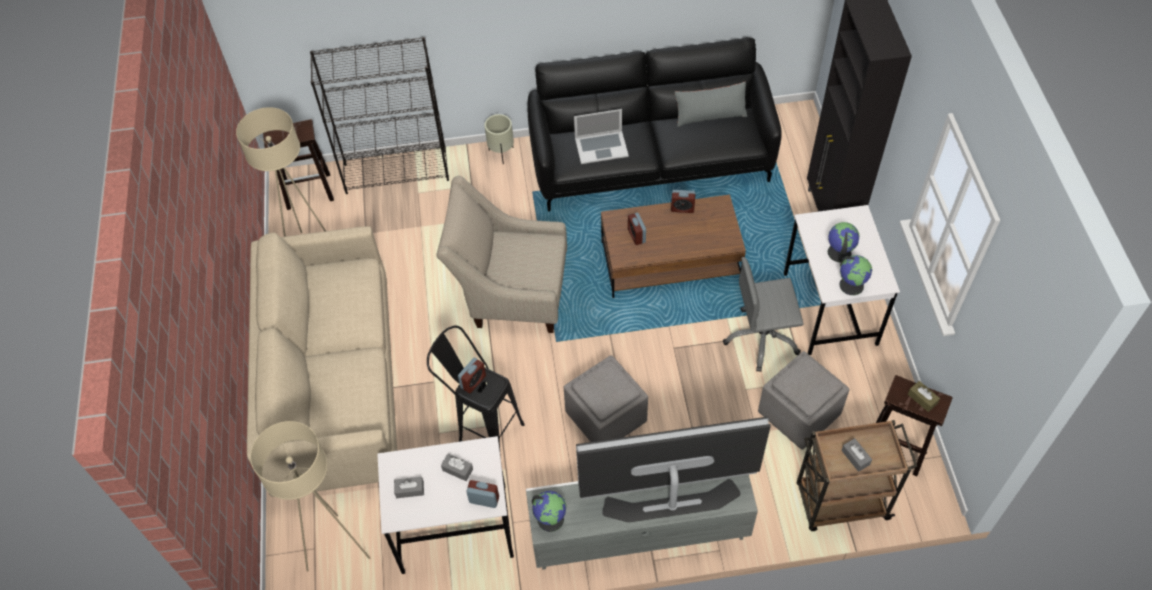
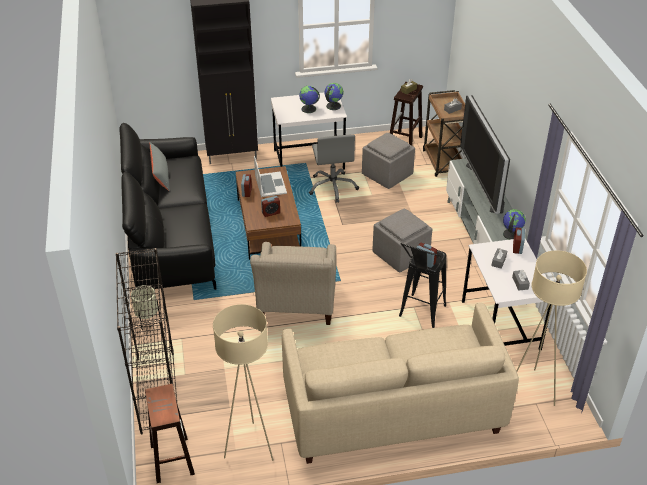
camera: 95 degrees left, 15 degrees down
laptop [574,109,629,164] -> laptop moved to [254,156,287,197]

